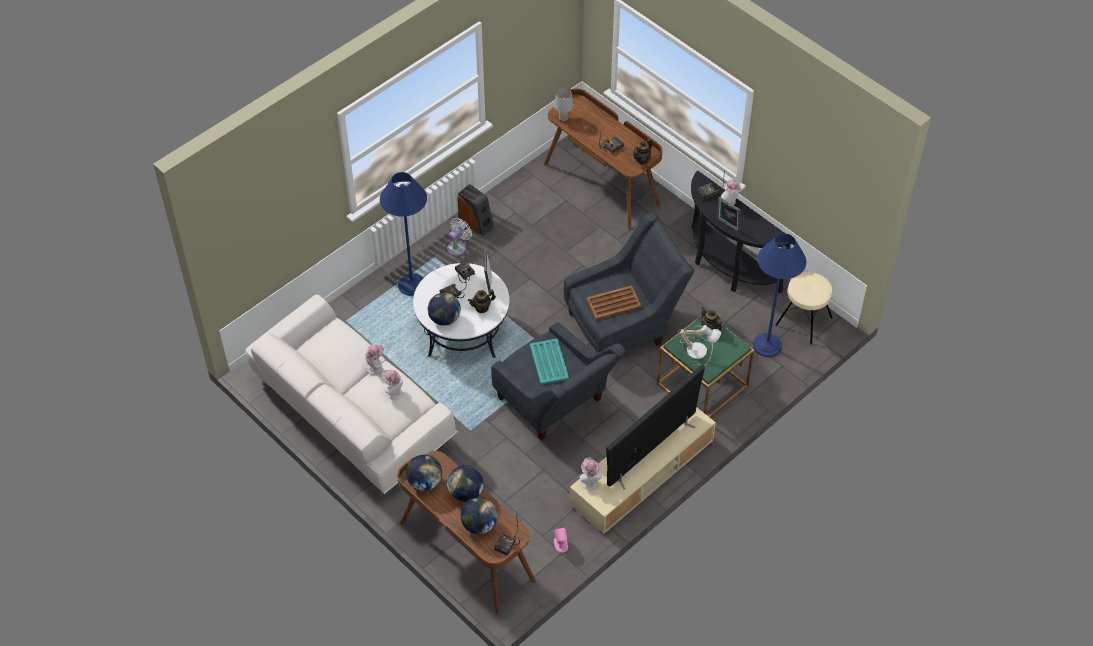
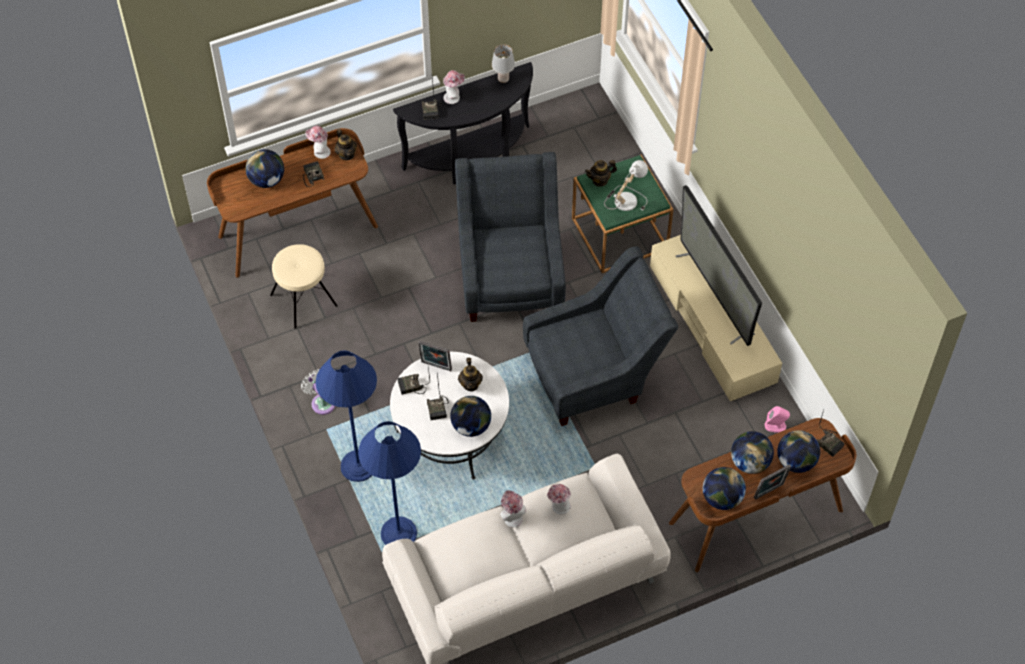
camera: 70 degrees left, 5 degrees up
speaker [457,184,494,236] -> none
turquoise tray [530,339,569,385] -> none
grey table lamp [554,88,574,121] -> grey table lamp moved to [492,44,515,83]
hat [580,457,602,490] -> hat moved to [305,126,331,159]
brown tray [586,285,642,320] -> none
picture frame [717,197,740,231] -> picture frame moved to [754,464,791,500]
blue floor lamp [753,233,806,357] -> blue floor lamp moved to [358,421,421,545]
beige stool [775,272,832,345] -> beige stool moved to [270,244,338,329]
none -> globe [246,149,284,188]

